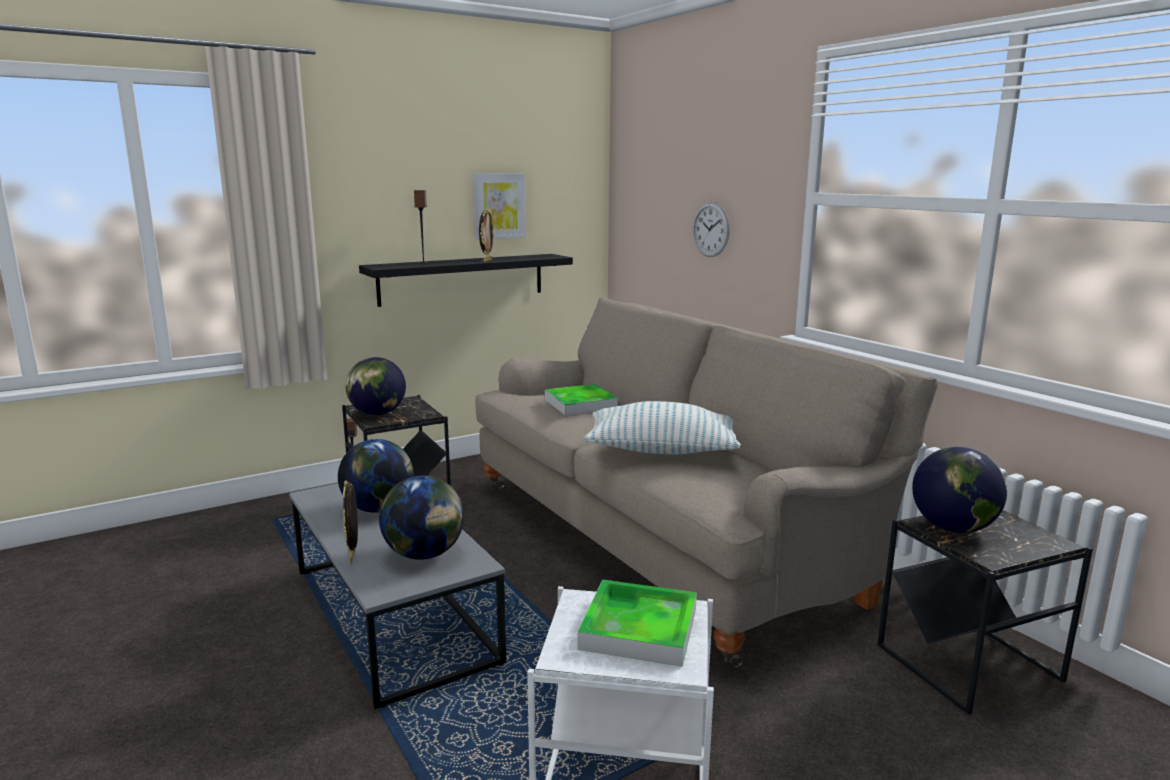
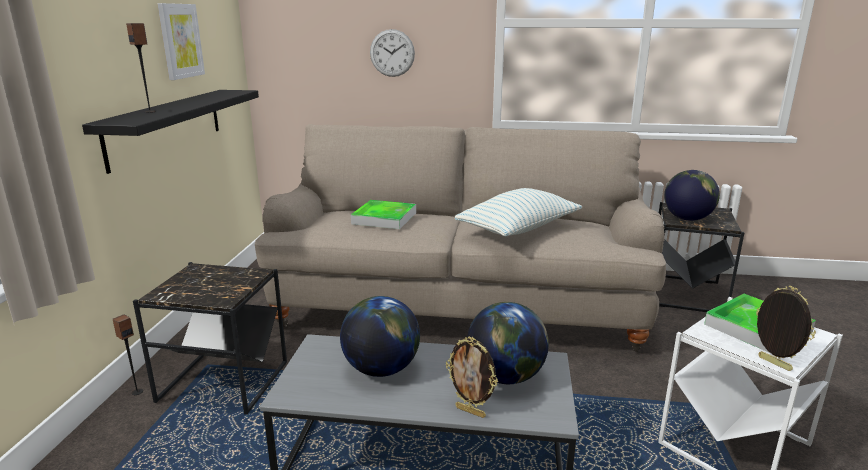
camera: 50 degrees left, 5 degrees up
globe [346,357,406,416] -> none
picture frame [479,208,495,262] -> picture frame moved to [756,286,816,371]

